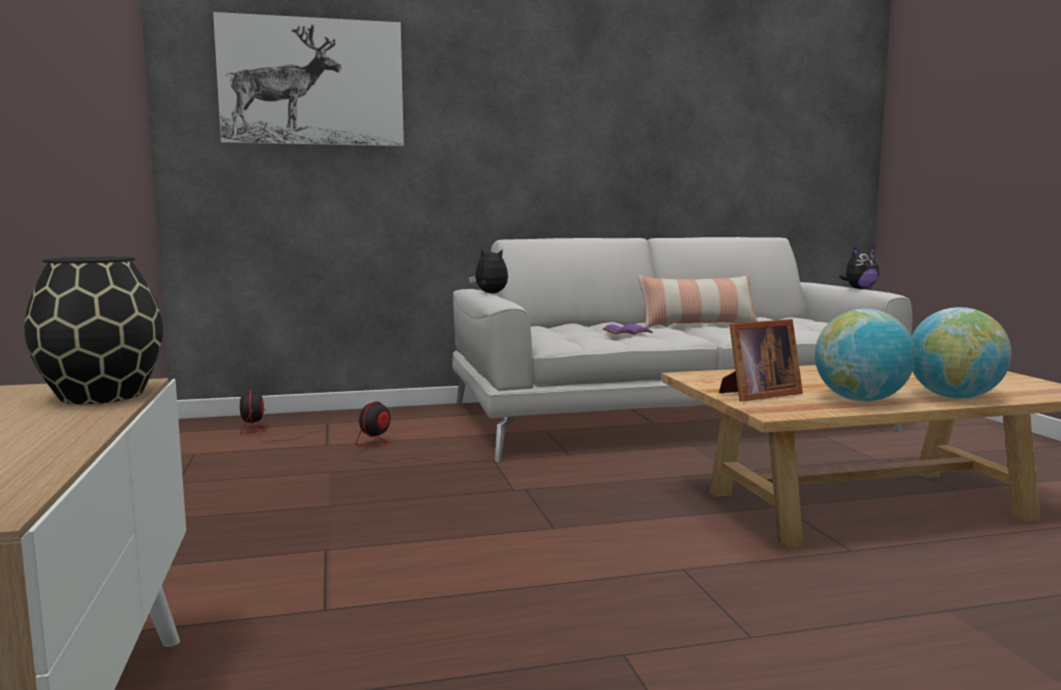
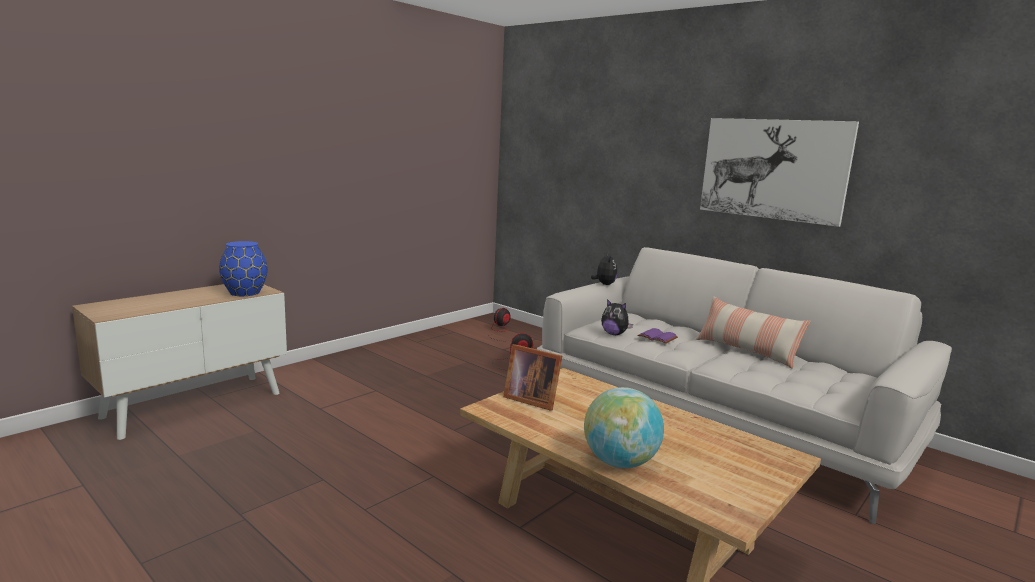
camera: 55 degrees right, 5 degrees up
black vase [24,257,163,404] -> blue vase [219,241,268,296]
picture [213,12,404,146] -> picture moved to [700,118,859,227]
globe [815,309,916,402] -> none
plush toy [840,247,879,289] -> plush toy moved to [601,299,633,335]

